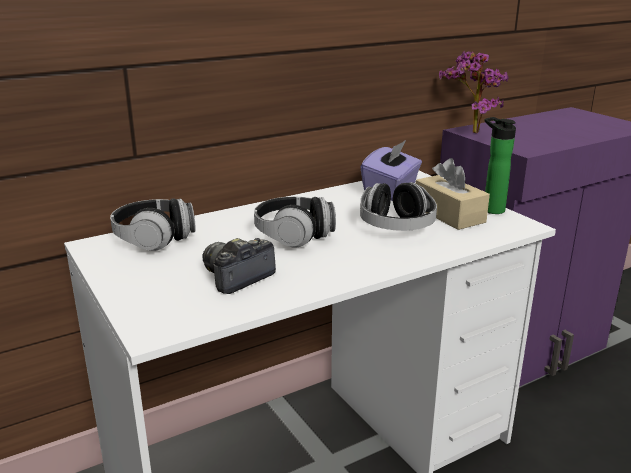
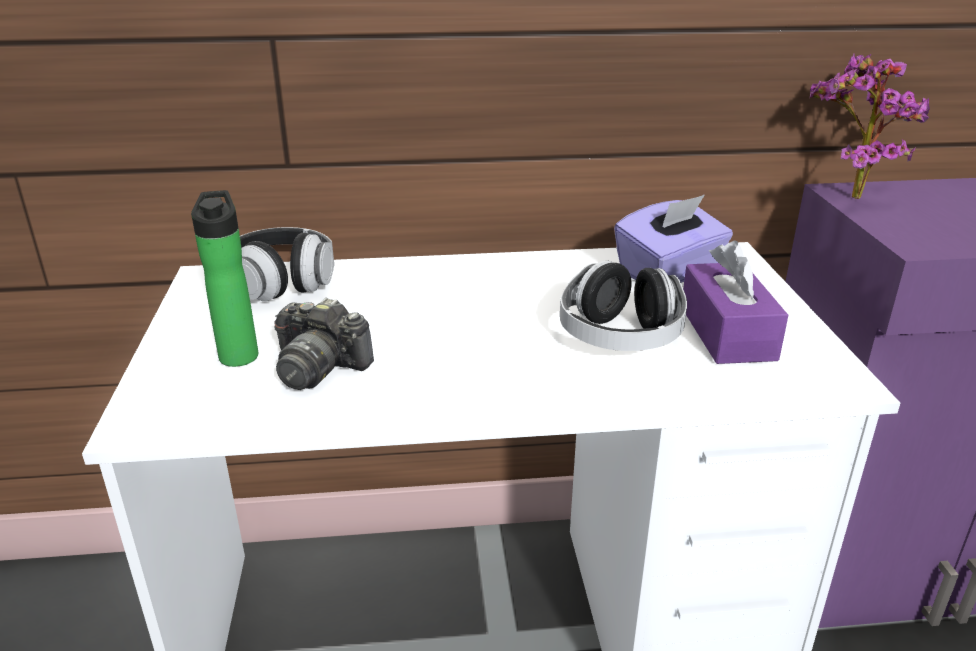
camera: 25 degrees right, 5 degrees up
camera [202,238,276,294] -> camera turned 135 degrees counterclockwise [274,297,374,390]
headphones [254,197,336,247] -> none
beige tissue box [416,158,490,230] -> purple tissue box [683,240,788,364]
bottle [484,117,516,214] -> bottle moved to [191,190,258,367]

